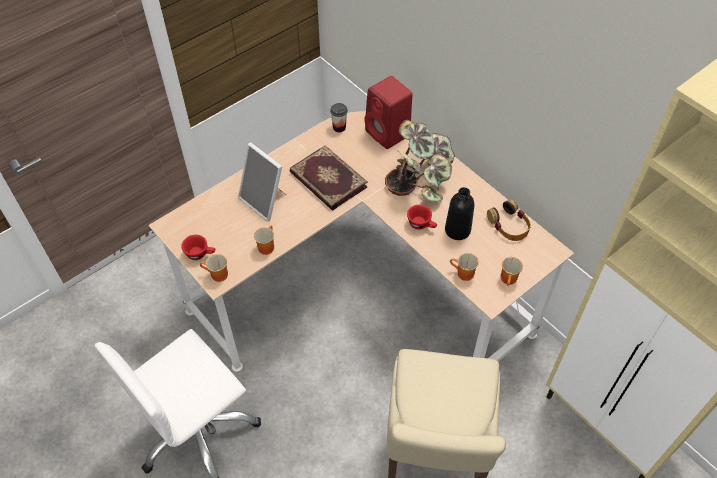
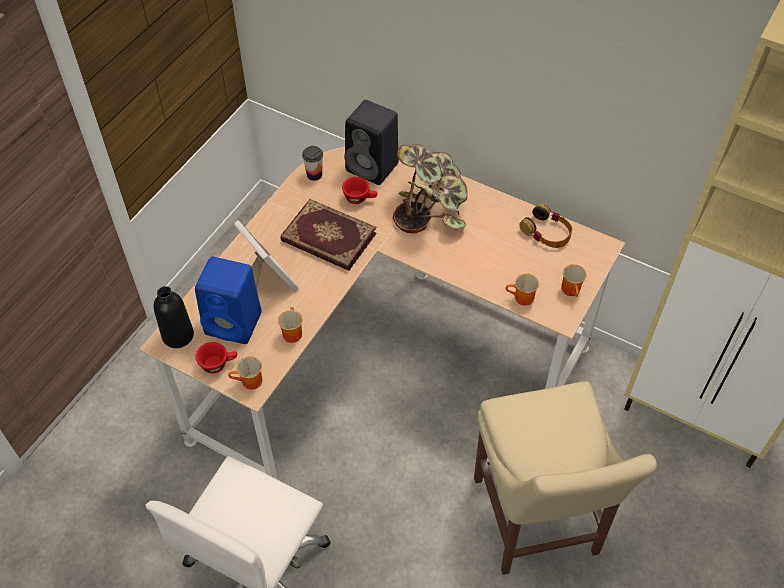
camera: 20 degrees left, 0 degrees up
picture frame [238,142,286,222] -> picture frame turned 150 degrees counterclockwise [234,220,299,292]
red speaker [364,76,413,149] -> black speaker [344,100,399,185]
red cup [407,205,437,230] -> red cup moved to [342,177,378,204]
black bottle [445,187,474,240] -> black bottle moved to [154,286,194,348]
none -> blue speaker [195,257,262,344]

